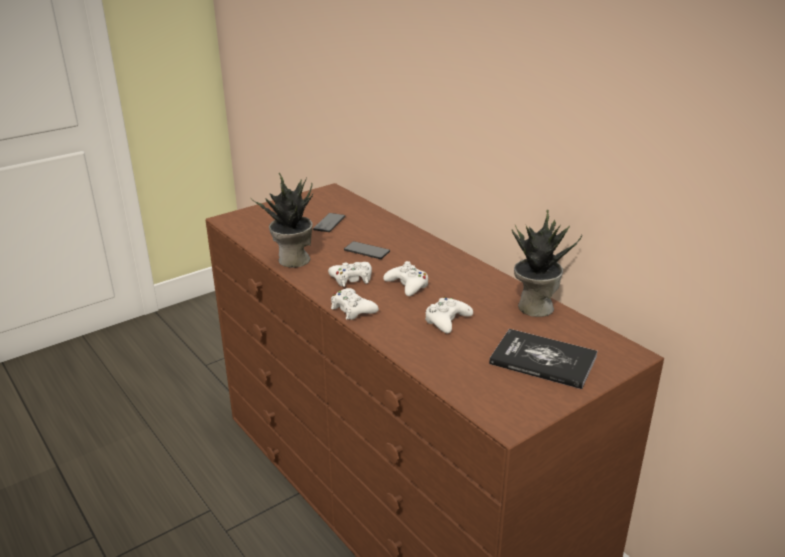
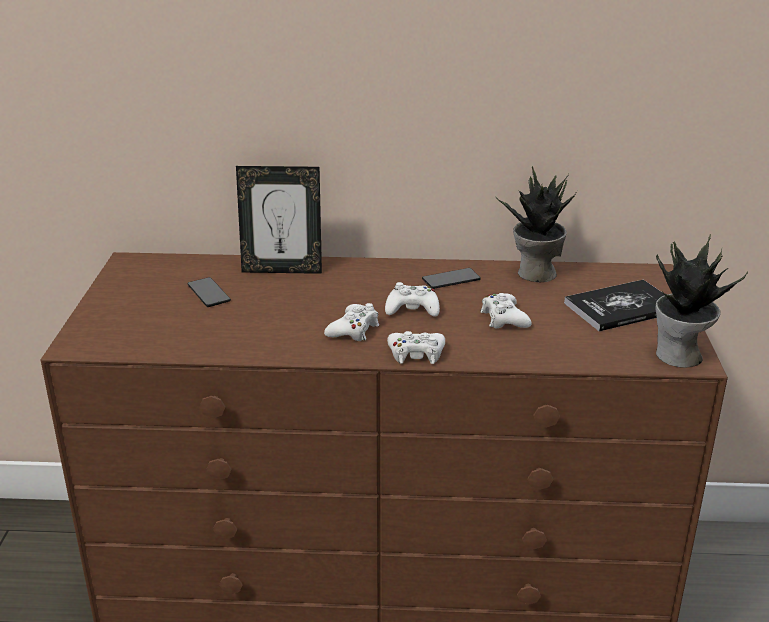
camera: 50 degrees left, 0 degrees up
potted plant [251,172,314,268] -> potted plant moved to [655,234,748,368]
phone [344,241,390,259] -> phone moved to [422,268,481,289]
none -> picture frame [236,166,322,274]

